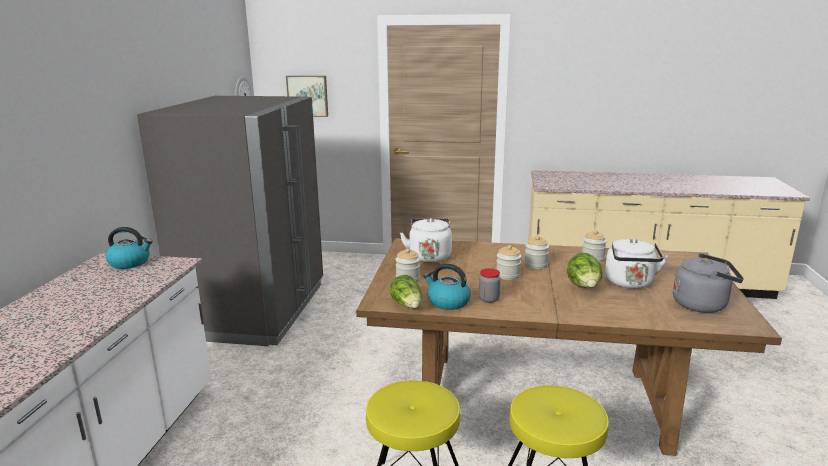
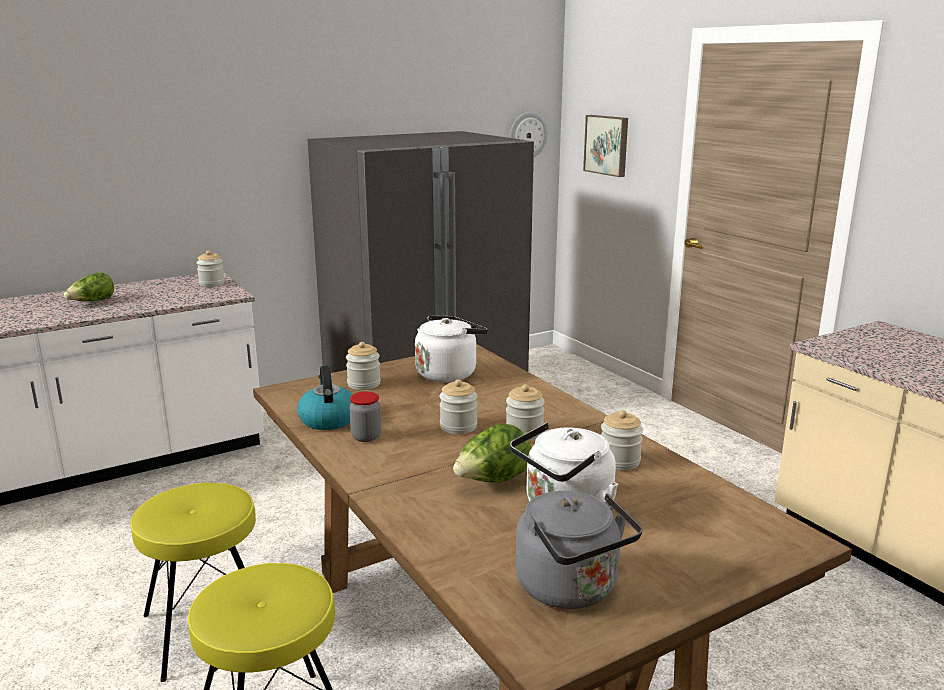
camera: 50 degrees right, 0 degrees up
kettle [106,227,152,269] -> jar [196,250,225,287]
lettuce [390,275,422,308] -> lettuce moved to [64,272,114,301]

